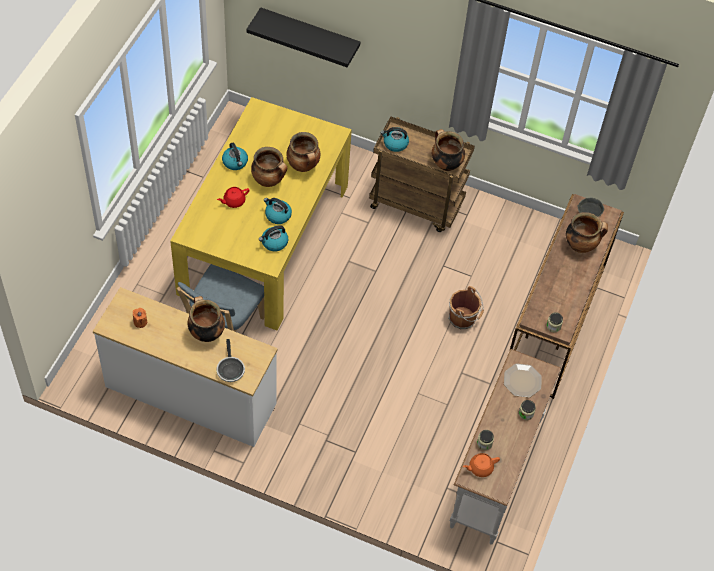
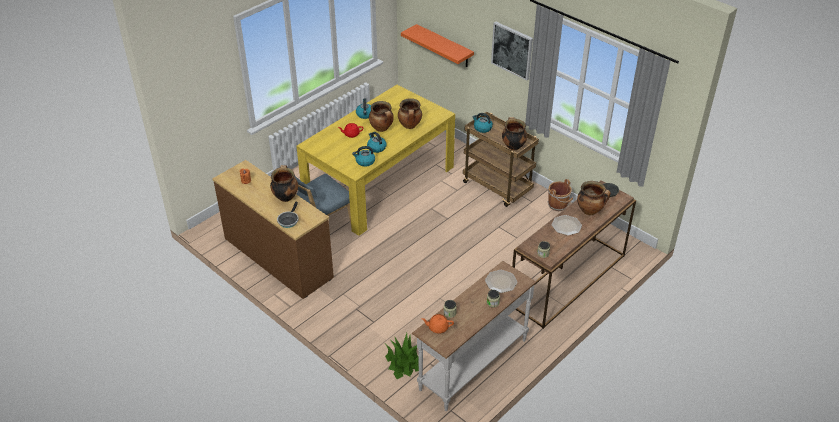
camera: 25 degrees right, 15 degrees down
white dresser [93,287,278,447] -> brown dresser [212,160,334,299]
black shelf [247,7,360,67] -> orange shelf [401,24,474,67]
brown bucket [448,286,484,329] -> brown bucket moved to [548,179,574,211]
none -> potted plant [385,333,419,379]
none -> picture [491,22,533,80]
none -> plate [551,215,582,236]

